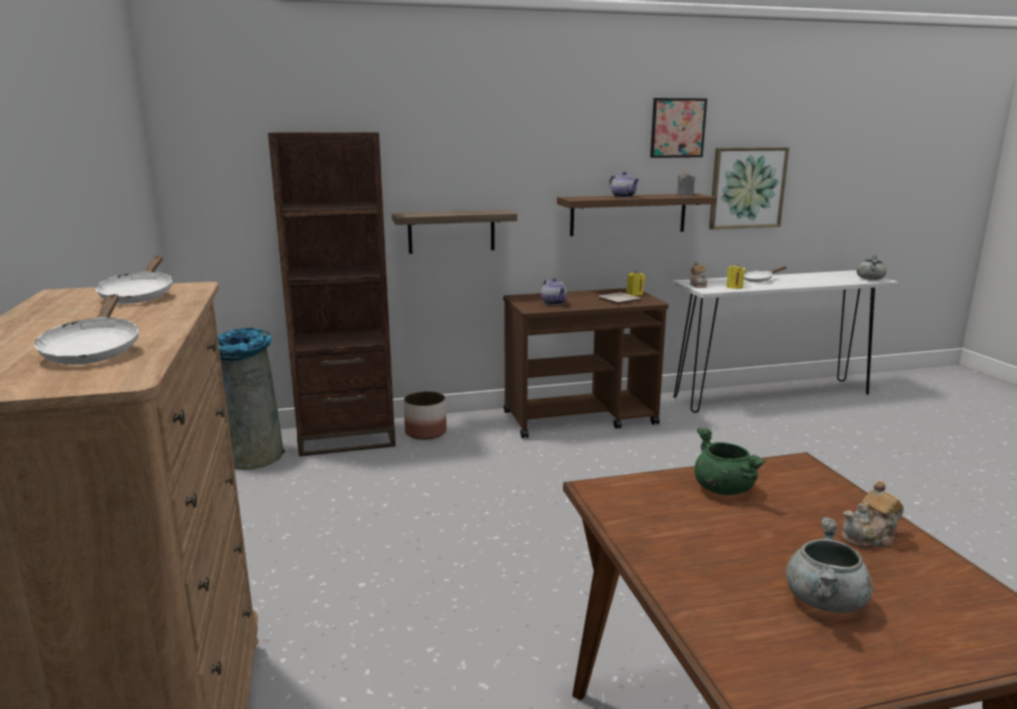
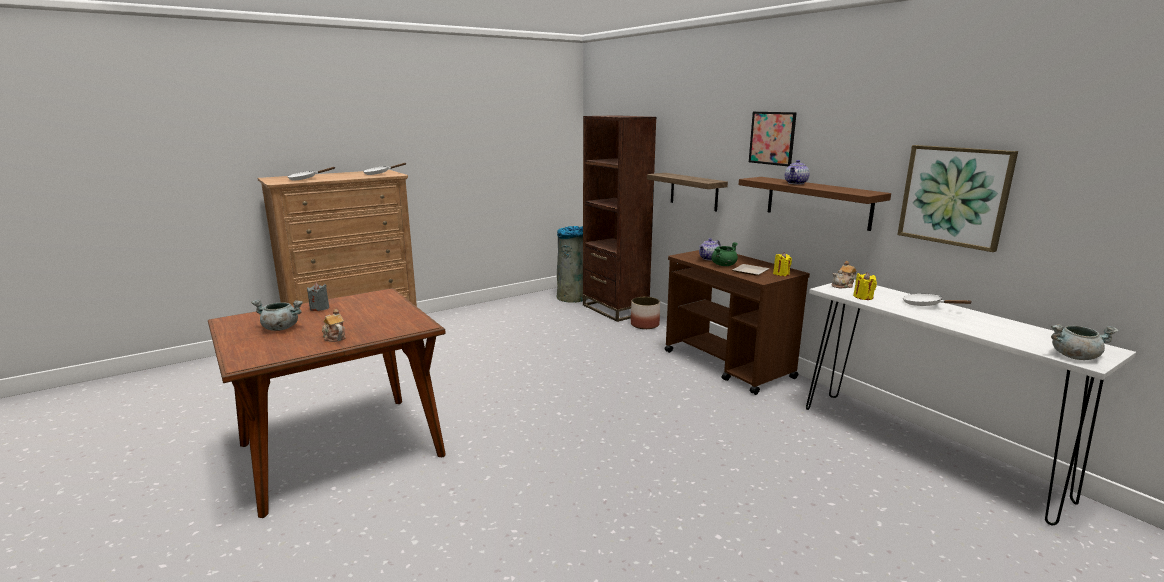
camera: 70 degrees right, 0 degrees up
picture [650,98,707,158] -> picture moved to [749,112,797,166]
grey candle [677,171,695,196] -> grey candle moved to [307,283,329,311]
green cooking pot [694,428,766,495] -> green cooking pot moved to [711,242,738,266]

